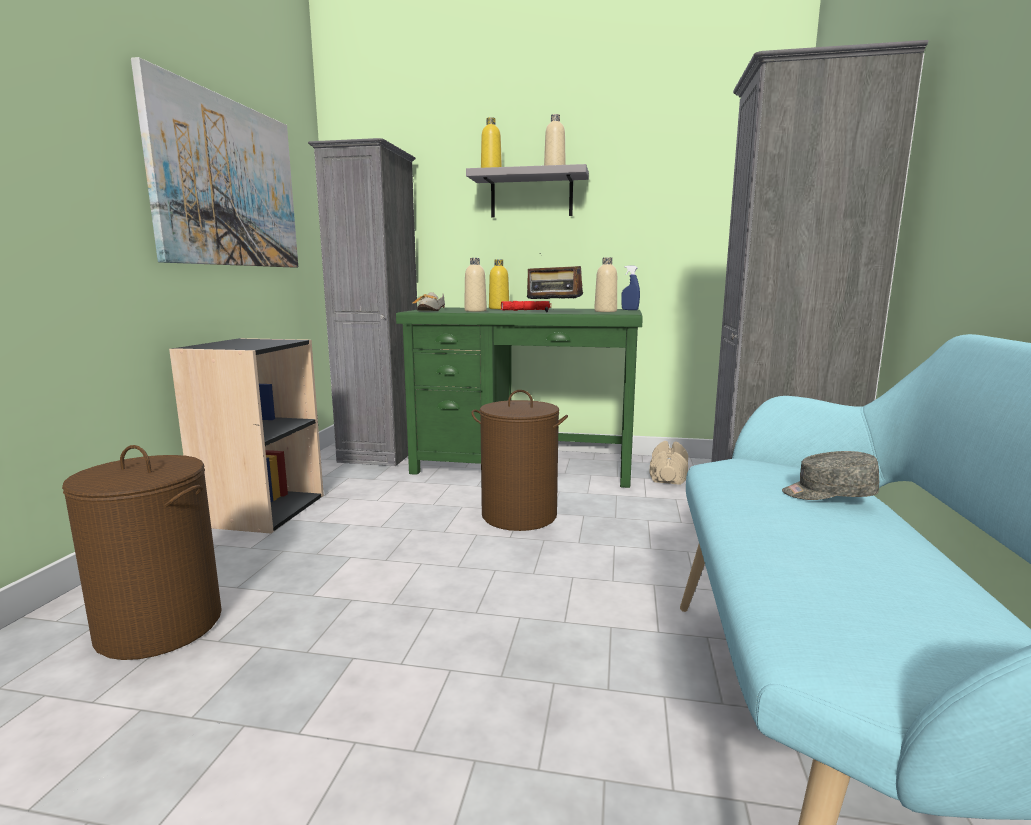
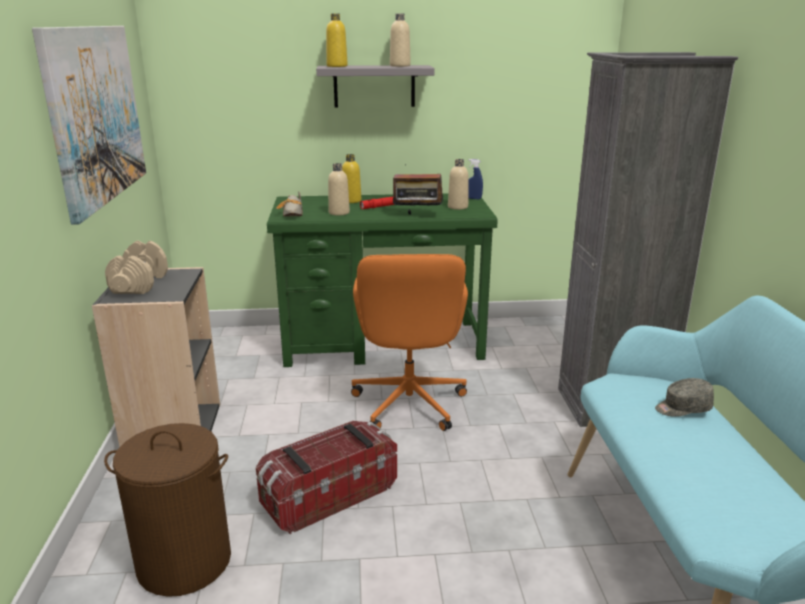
camera: 15 degrees left, 10 degrees up
grey cabinet [308,138,417,466] -> none
brown laundry basket [471,390,568,531] -> orange office chair [351,254,468,431]
beige dumbbell [649,441,688,485] -> beige dumbbell moved to [105,241,168,294]
none -> storage box [256,421,397,534]

